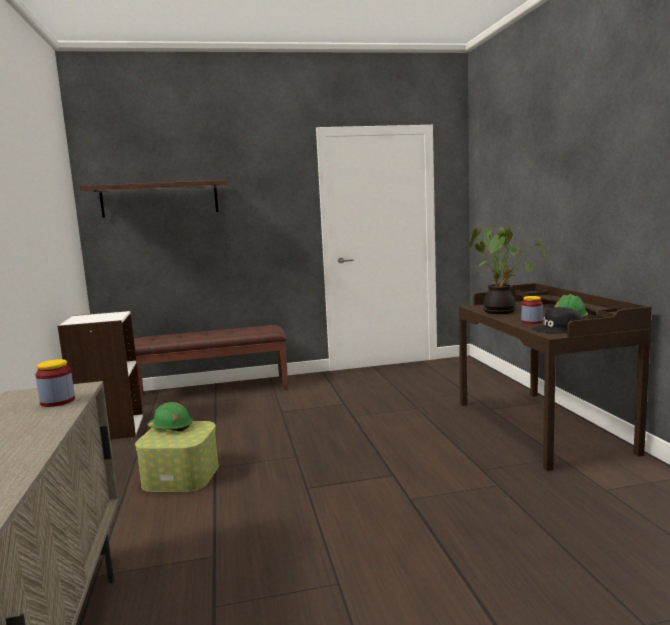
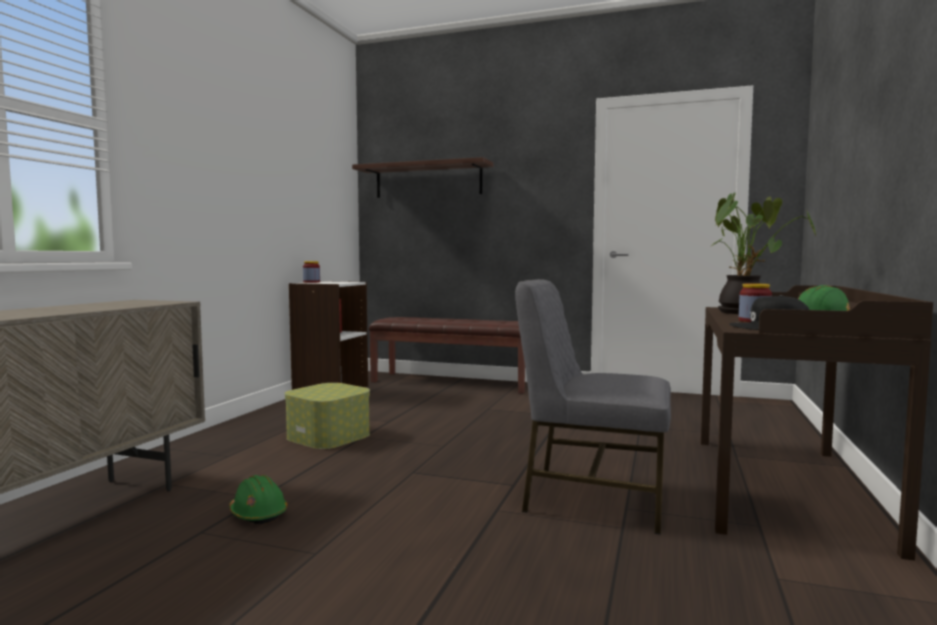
camera: 30 degrees right, 5 degrees down
jar [35,359,75,407] -> jar moved to [303,261,320,283]
green hard hat [147,402,193,431] -> green hard hat moved to [229,475,287,524]
none -> grey chair [515,279,671,535]

